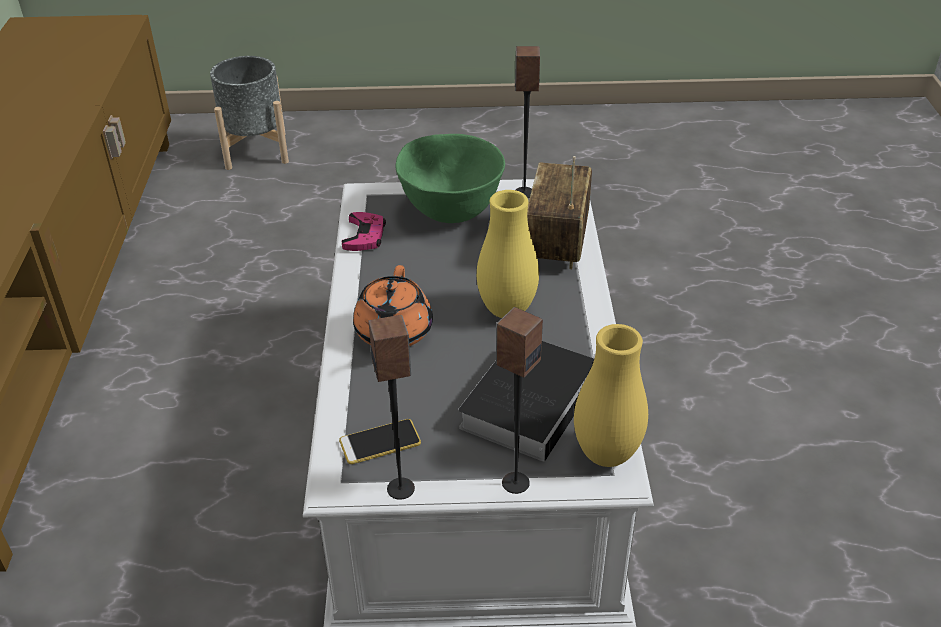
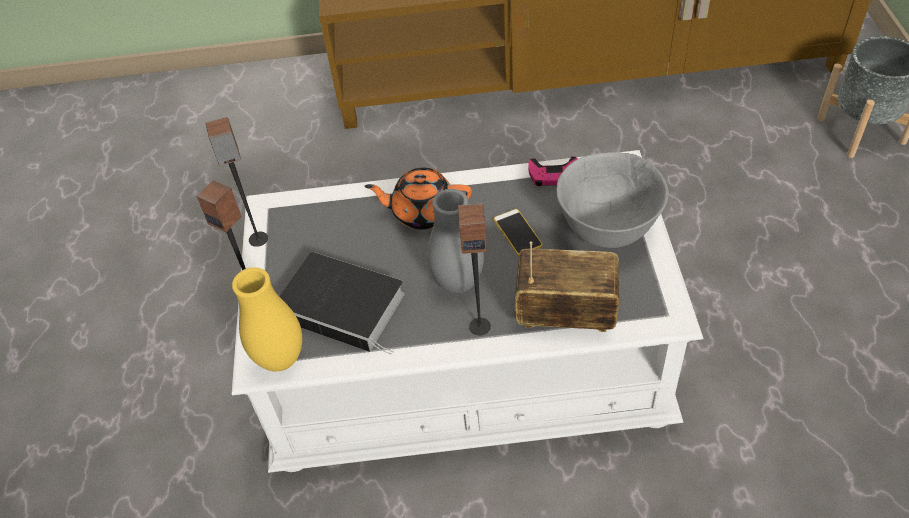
camera: 90 degrees right, 10 degrees up
phone [339,419,421,464] -> phone moved to [494,209,543,255]
green bowl [396,134,505,223] -> grey bowl [557,152,669,248]
yellow vase [477,190,539,318] -> grey vase [427,189,484,293]
speaker [515,46,540,198] -> speaker moved to [458,203,491,335]

